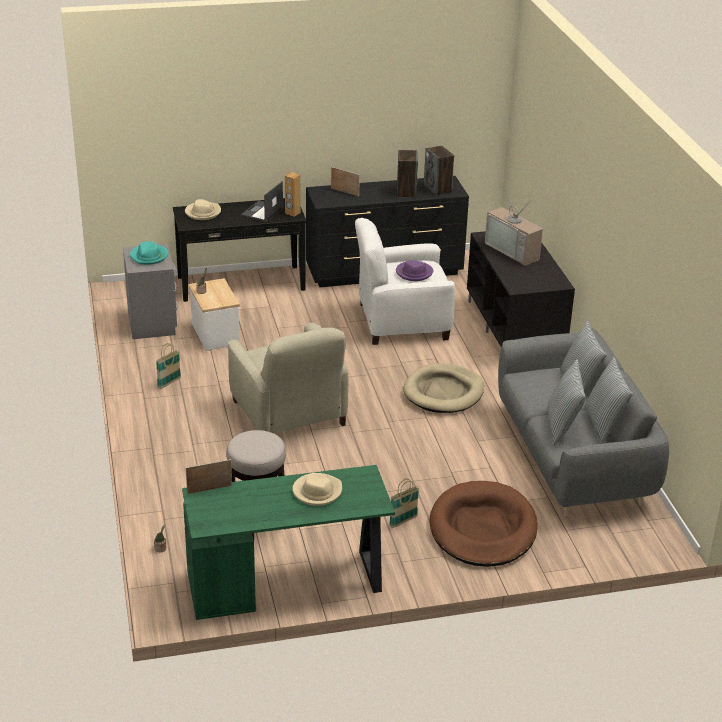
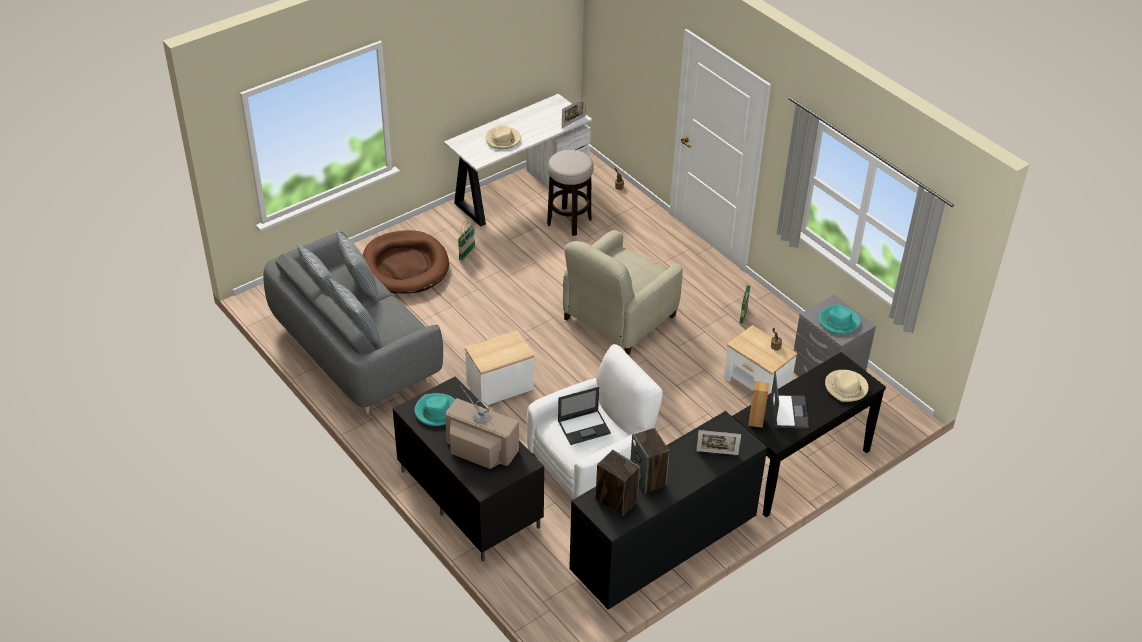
camera: 155 degrees right, 10 degrees up
green desk [182,465,395,620] -> white desk [444,94,592,227]
beige armchair [228,323,348,434] -> beige armchair turned 90 degrees counterclockwise [563,230,683,355]
purple hat [396,260,433,281] -> laptop [558,387,611,445]
beige dog bed [404,363,484,413] -> side table [465,330,534,406]
none -> turquoise hat [414,393,455,426]

